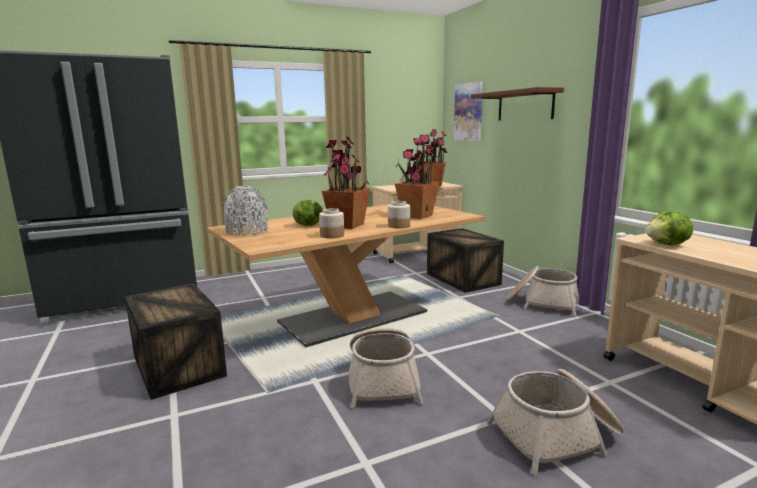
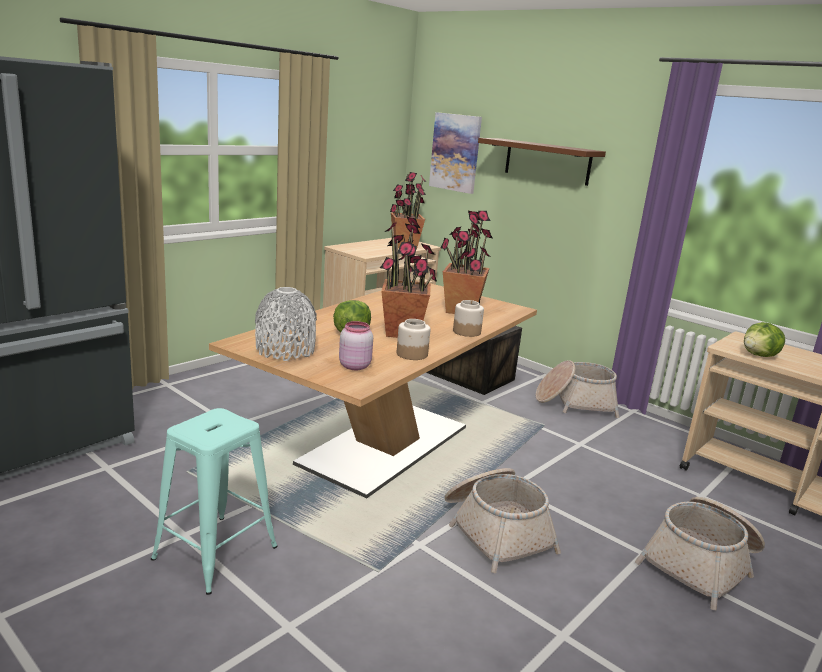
camera: 25 degrees left, 5 degrees up
crate [125,283,227,400] -> turquoise stool [151,408,278,595]
none -> pink jar [339,321,373,370]

